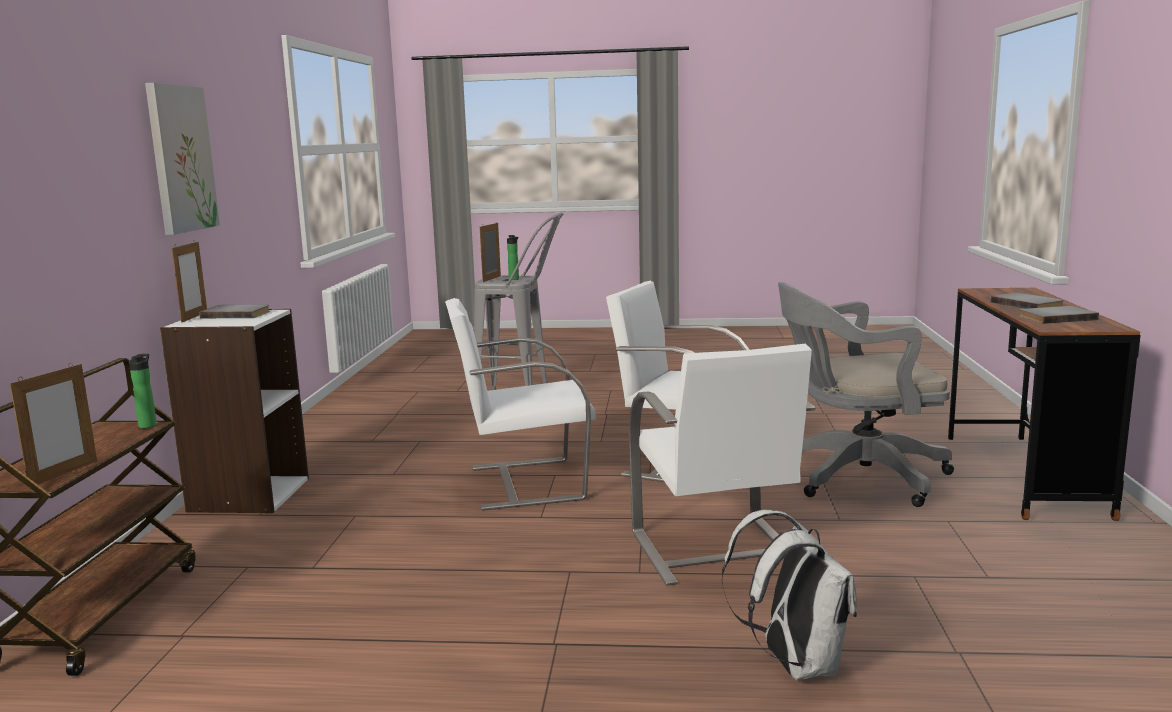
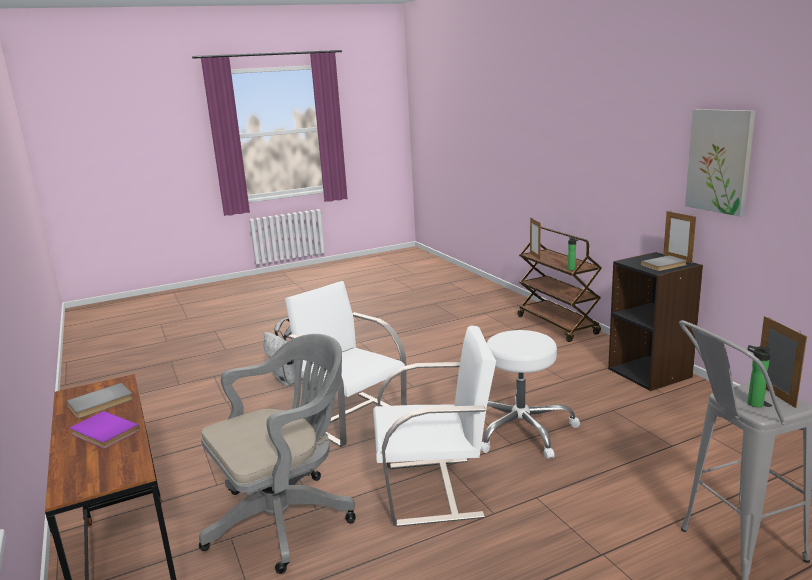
camera: 150 degrees right, 5 degrees up
white bookcase [160,309,309,513] -> black bookcase [608,252,703,391]
white chair [445,298,596,511] -> white stool [481,330,580,459]
grey book [991,292,1064,309] -> purple book [70,411,140,449]

